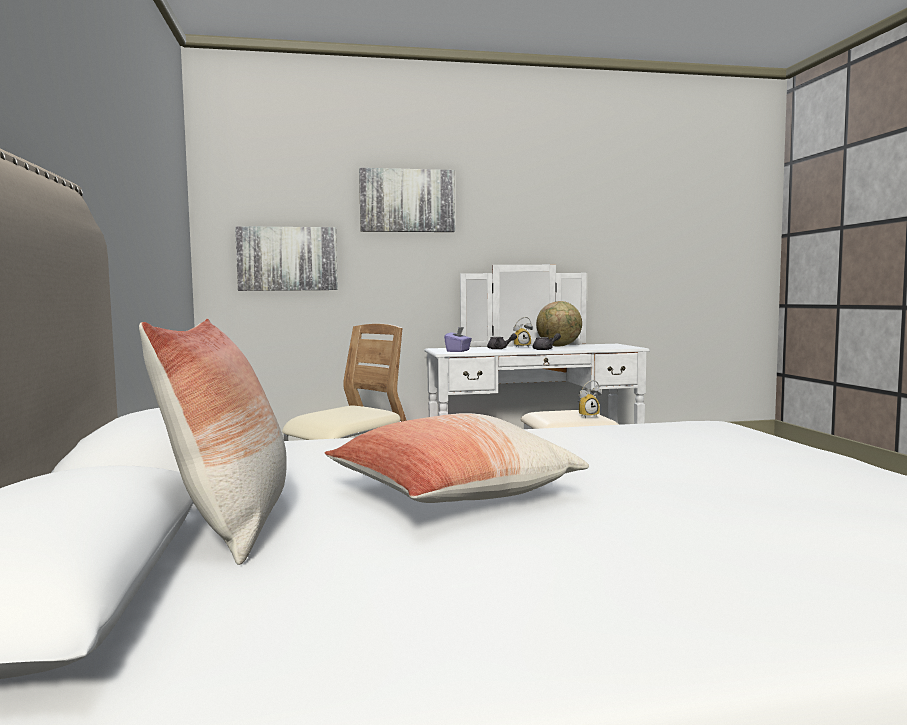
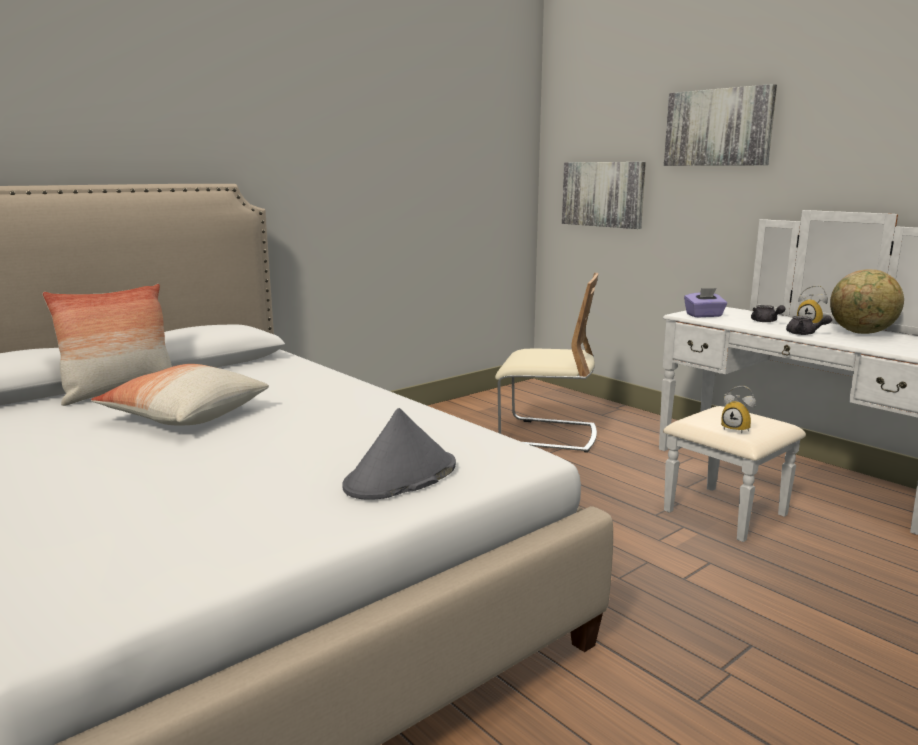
camera: 60 degrees right, 10 degrees up
none -> grey hat [342,408,456,500]

